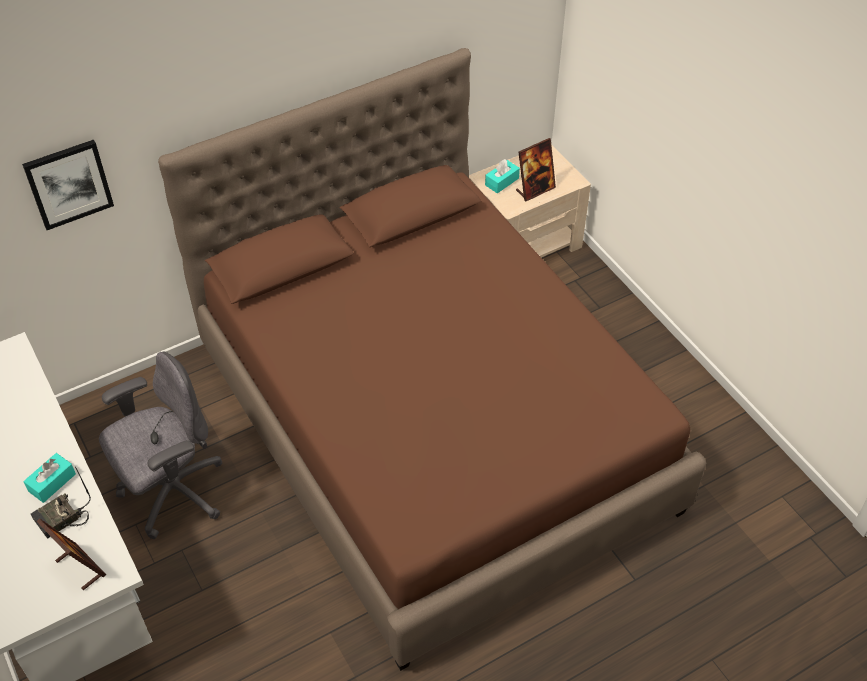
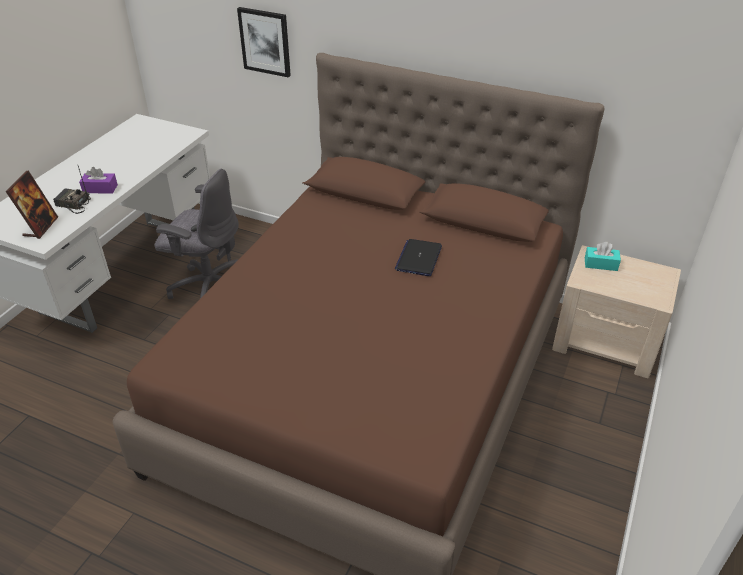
camera: 55 degrees right, 10 degrees down
turquoise tissue box [23,453,76,503] -> purple tissue box [79,167,118,194]
picture frame [516,138,556,201] -> none
none -> laptop [395,239,442,276]

